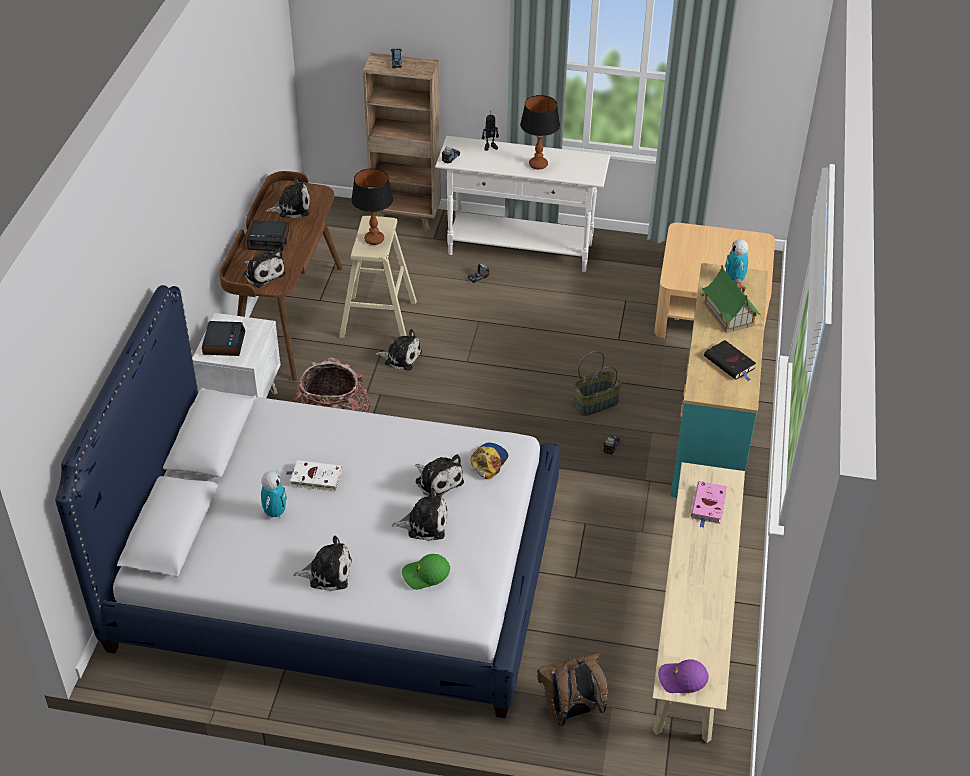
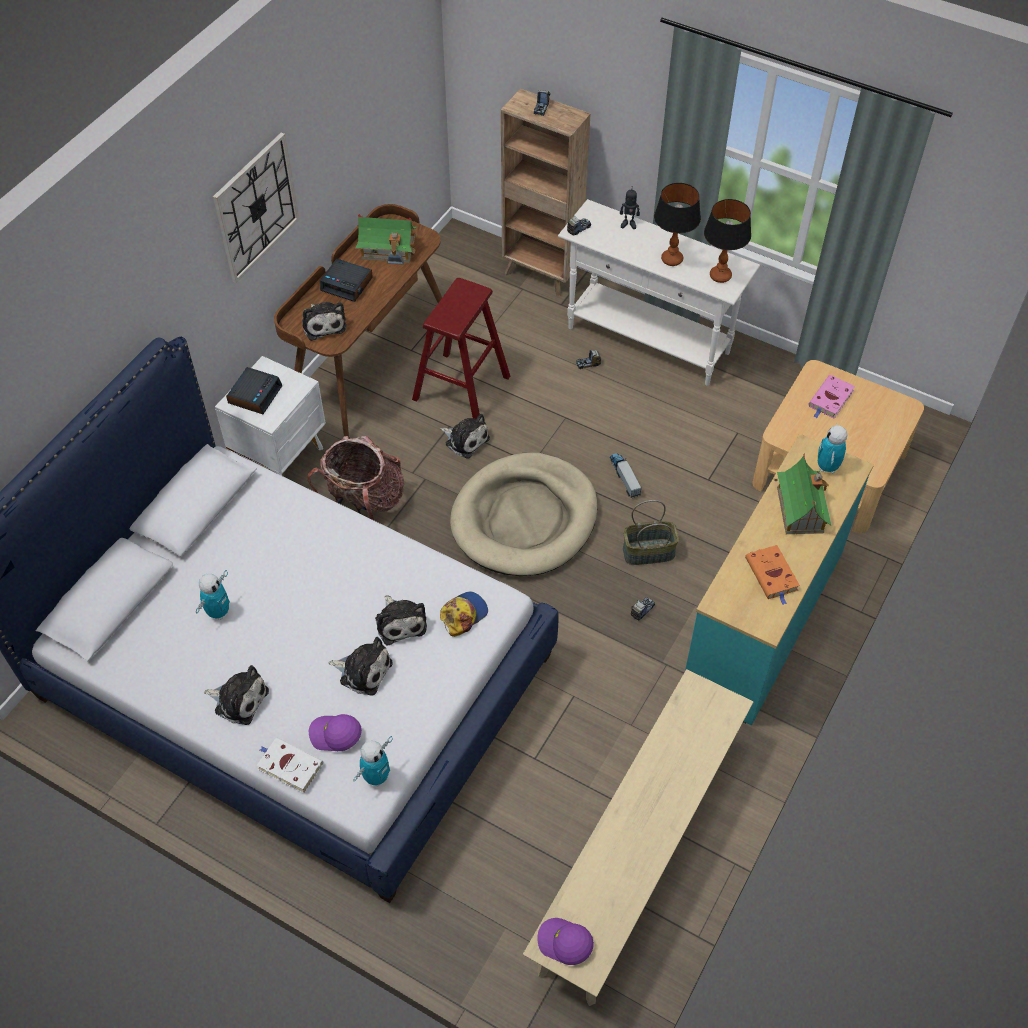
camera: 20 degrees right, 10 degrees up
plush toy [266,177,310,218] -> toy house [355,214,417,265]
white book [286,460,342,492] -> white book moved to [257,738,323,793]
beige stool [339,216,417,338] -> red stool [412,278,510,419]
table lamp [351,168,393,245] -> table lamp moved to [704,199,751,283]
green cap [402,554,450,590] -> purple cap [309,714,362,751]
brown backpack [537,653,608,726] -> none
pink book [691,481,727,528] -> pink book moved to [808,375,855,419]
black book [704,340,756,381] -> orange book [745,545,800,605]
none -> wall clock [213,133,299,283]
none -> toy robot [353,736,393,787]
none -> beige dog bed [450,453,598,576]
none -> toy truck [610,453,641,498]

